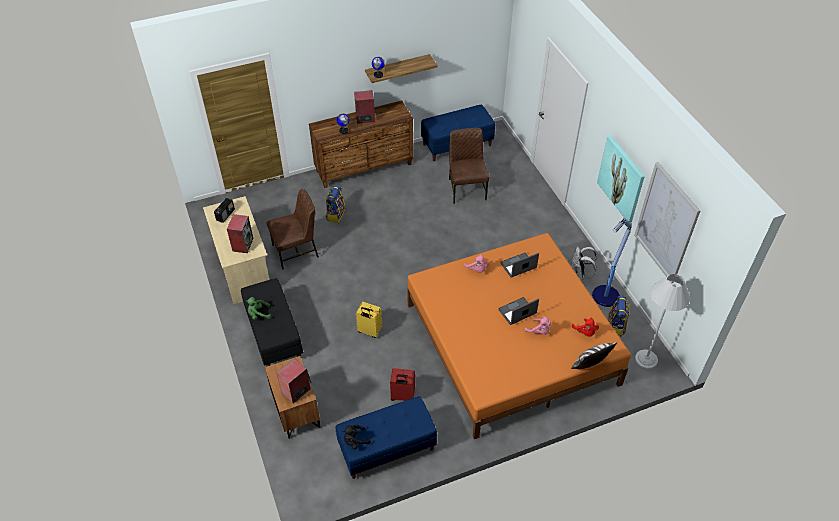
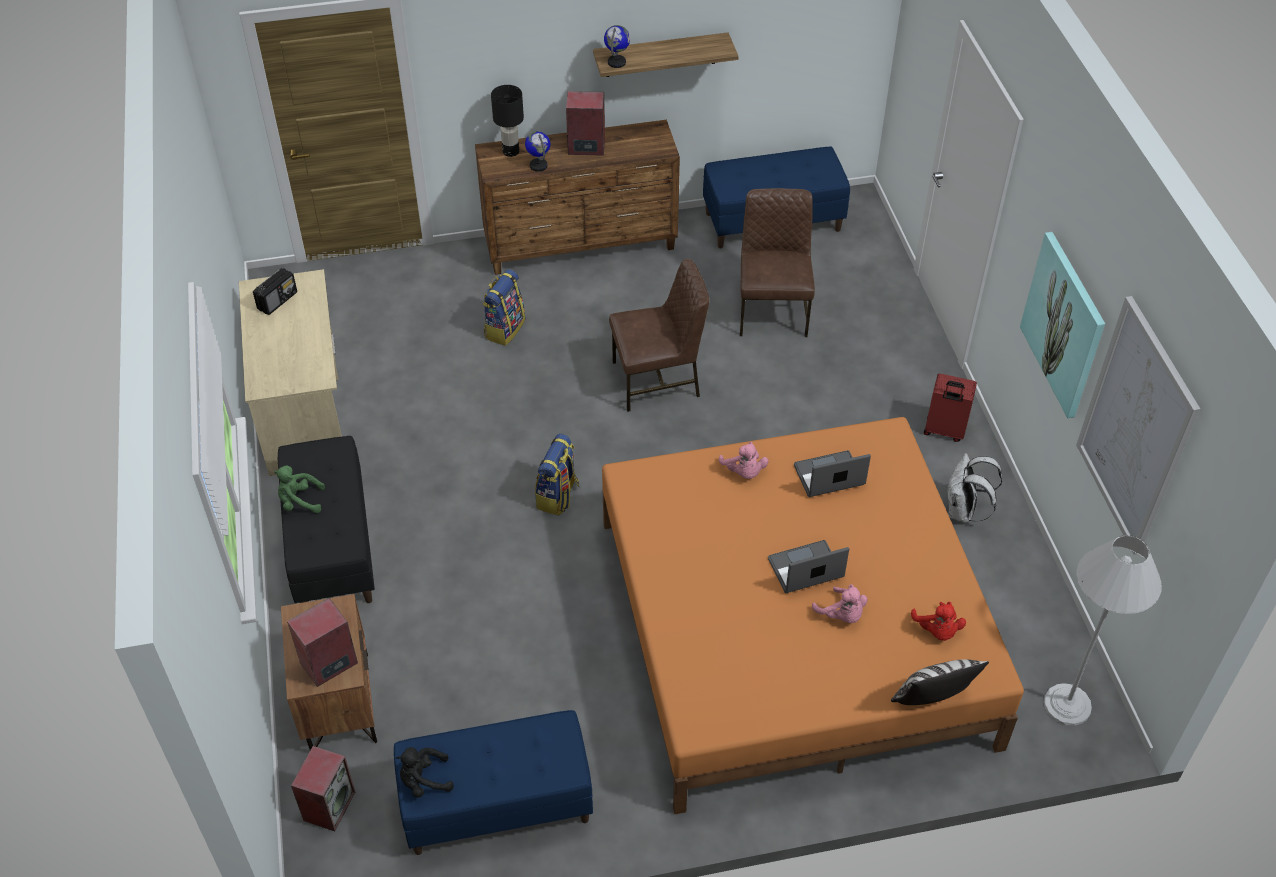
camera: 10 degrees right, 0 degrees up
speaker [227,214,253,253] -> speaker moved to [291,746,355,831]
brown chair [267,189,319,270] -> brown chair moved to [609,259,709,412]
yellow suitcase [356,302,382,338] -> none
red suitcase [390,368,415,401] -> red suitcase moved to [924,374,977,442]
floor lamp [592,218,632,307] -> none
backpack [608,295,629,337] -> backpack moved to [535,434,579,516]
none -> black table lamp [491,85,524,157]

